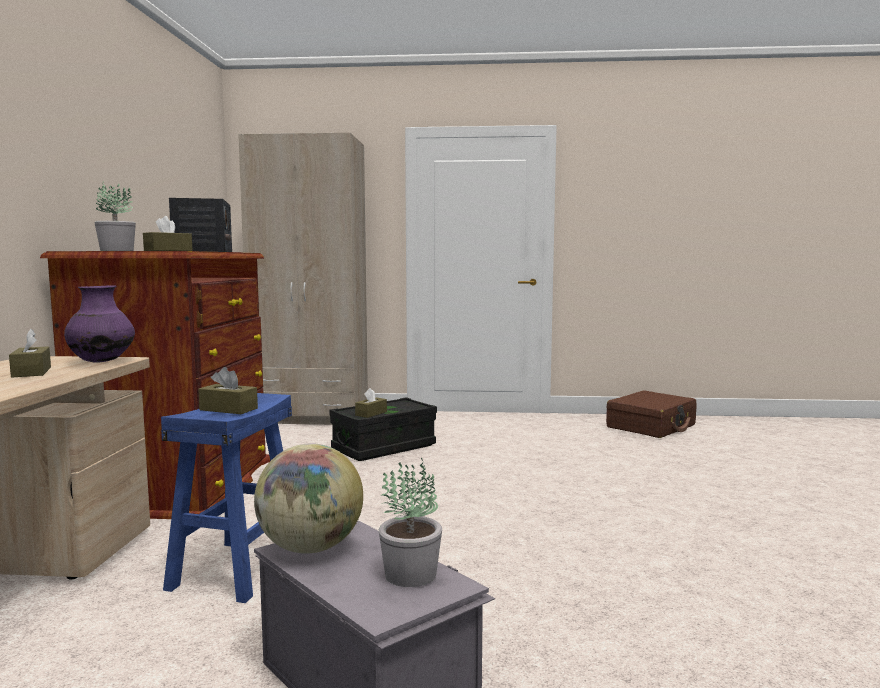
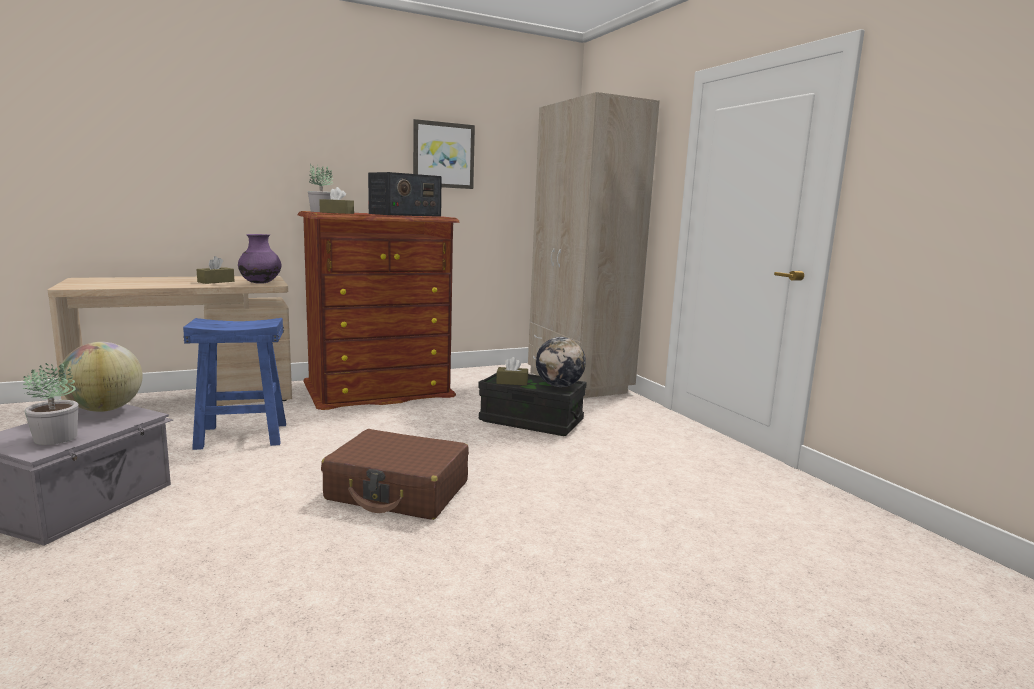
camera: 60 degrees right, 5 degrees up
brown tissue box [198,367,258,414] -> none
brown suitcase [606,390,697,438] -> brown suitcase moved to [321,429,469,520]
none -> picture [413,119,475,189]
none -> globe [536,337,586,387]

